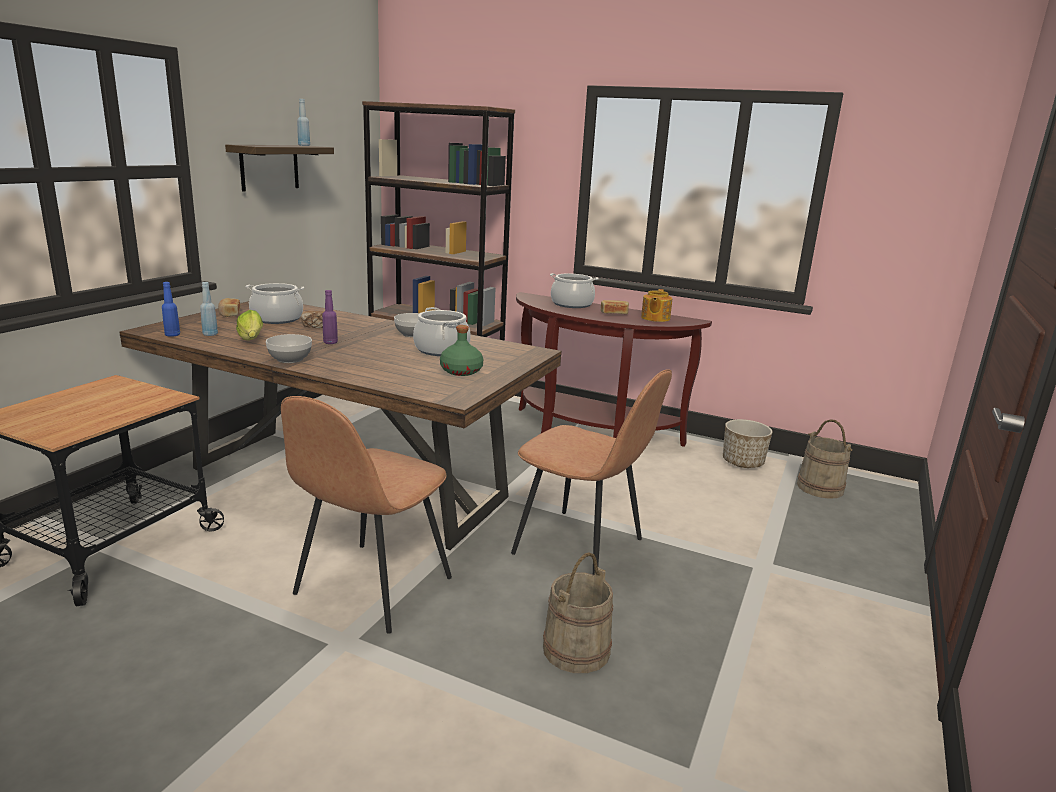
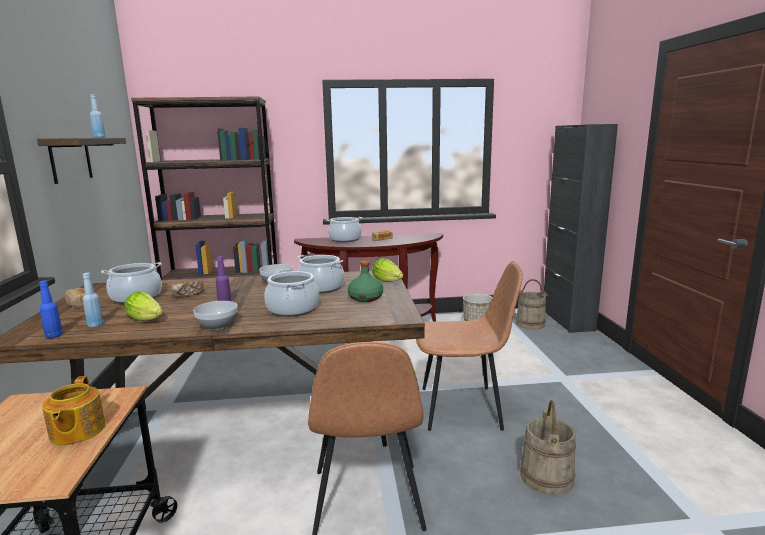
camera: 30 degrees left, 5 degrees down
teapot [641,289,672,322] -> teapot moved to [42,376,106,445]
none -> cooking pot [264,269,319,317]
none -> lettuce [372,258,403,282]
none -> black cabinet [544,124,618,333]

